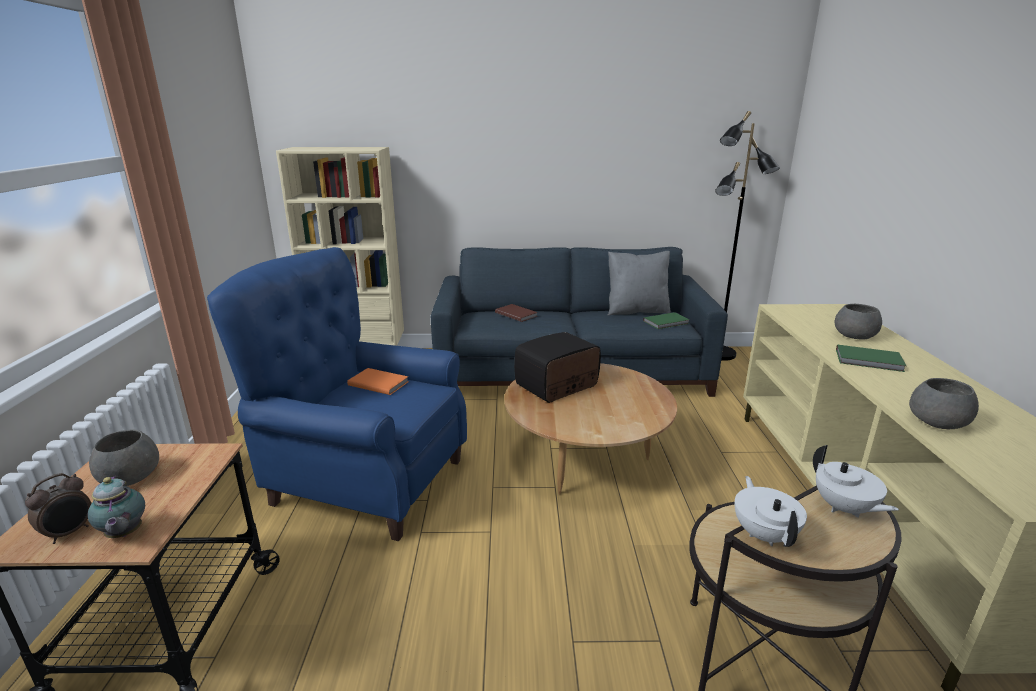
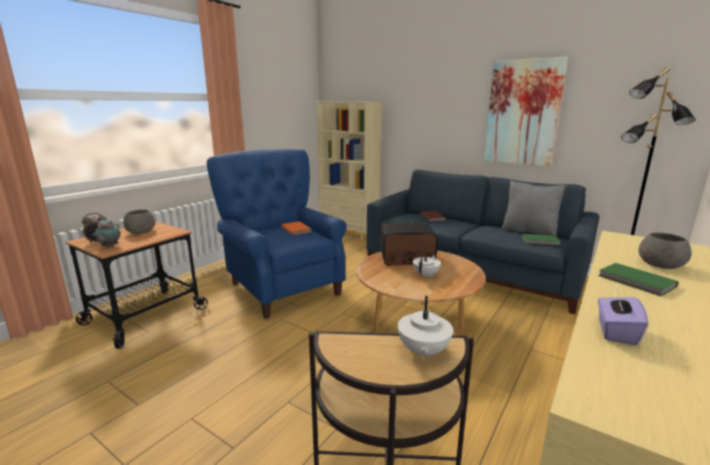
camera: 35 degrees right, 5 degrees down
white teapot [734,476,807,547] -> white teapot moved to [413,255,441,278]
grey bowl [909,378,979,429] -> purple tissue box [598,289,648,345]
none -> picture [484,57,568,166]

